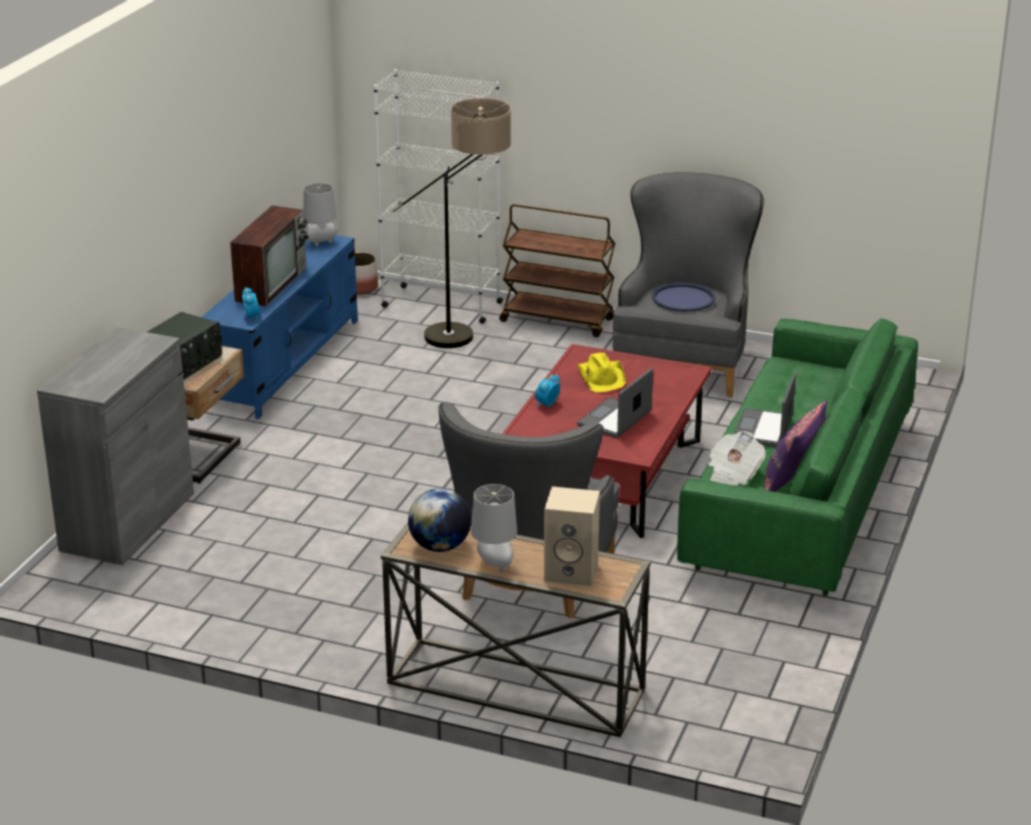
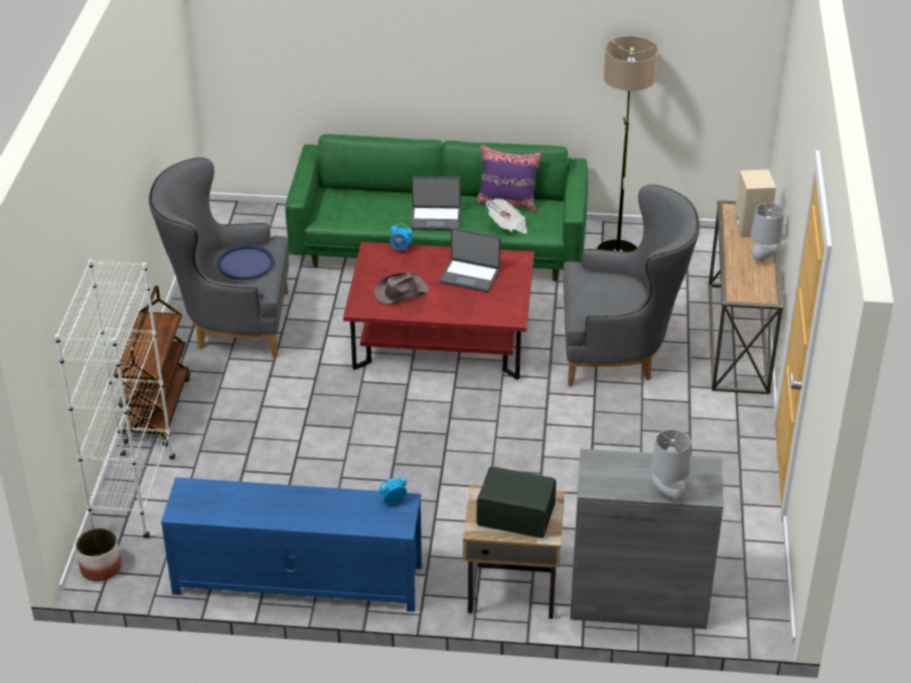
camera: 105 degrees left, 10 degrees up
television [230,206,309,306] -> none
grey table lamp [303,183,338,247] -> grey table lamp moved to [650,429,691,500]
floor lamp [392,98,511,348] -> floor lamp moved to [597,36,658,252]
globe [408,489,471,552] -> none
alarm clock [535,374,560,408] -> alarm clock moved to [390,223,413,252]
yellow hat [577,353,626,392] -> brown hat [374,273,429,304]

